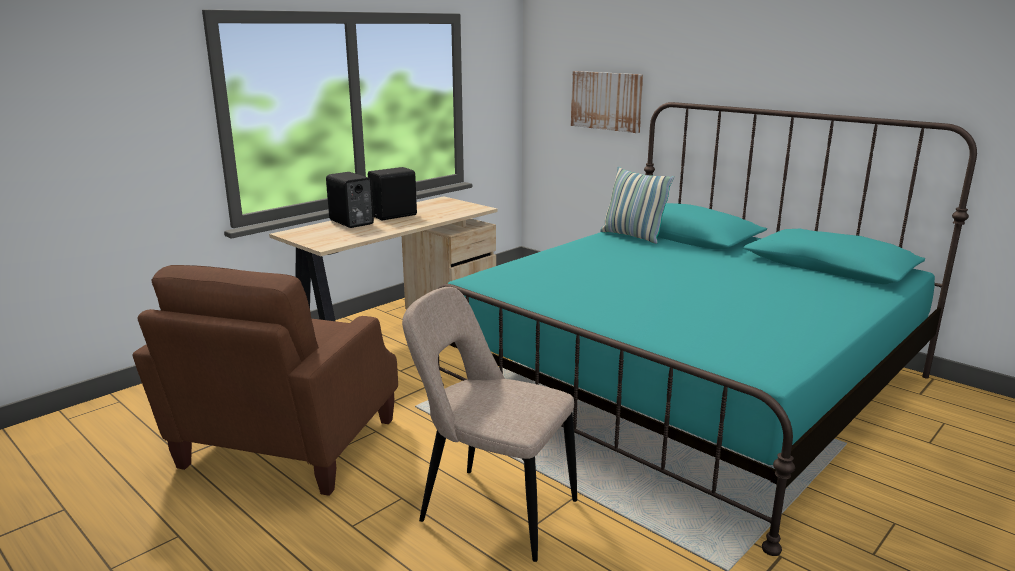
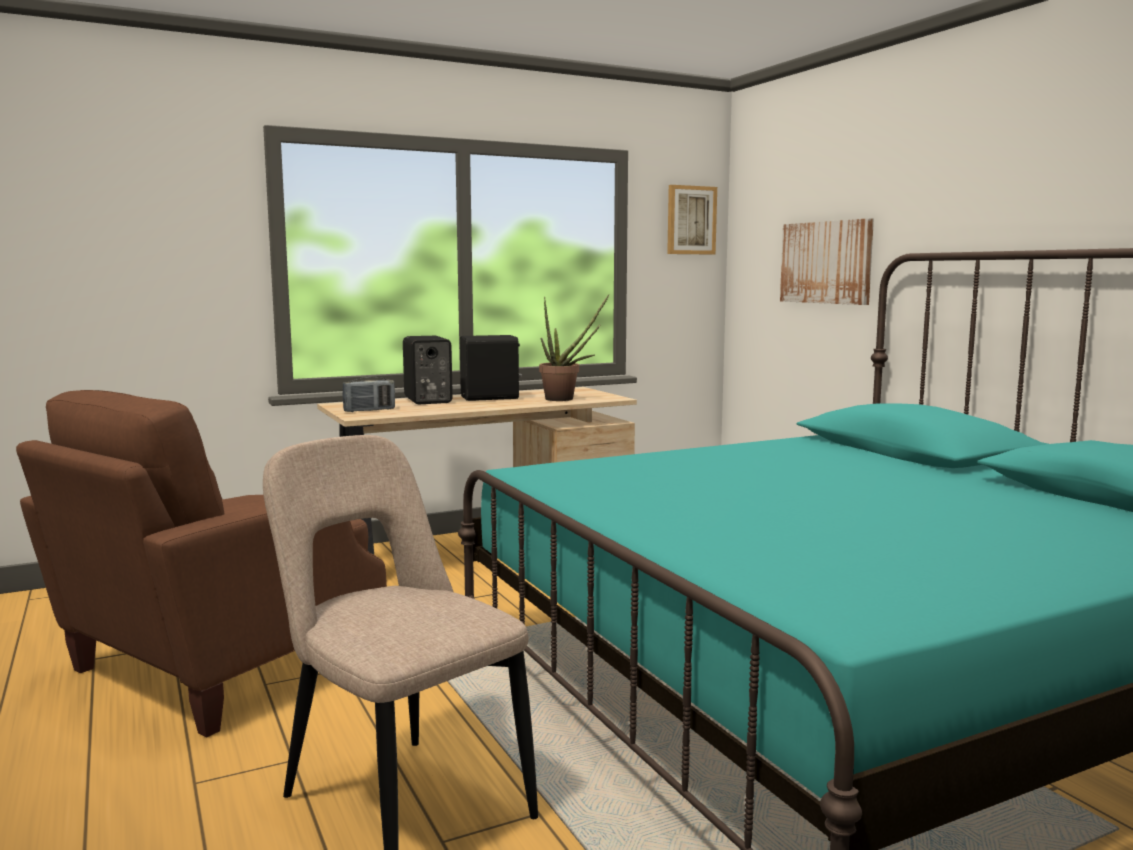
camera: 20 degrees right, 10 degrees down
pillow [600,167,674,244] -> none
none -> radio [342,377,395,412]
none -> potted plant [539,295,609,401]
none -> picture [667,185,717,255]

